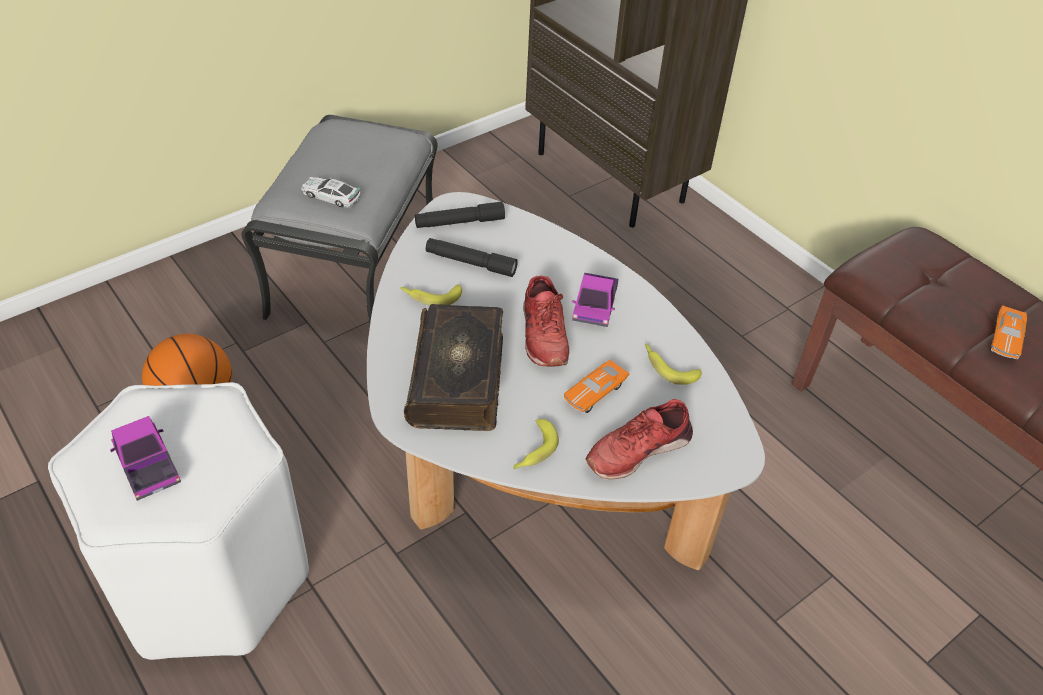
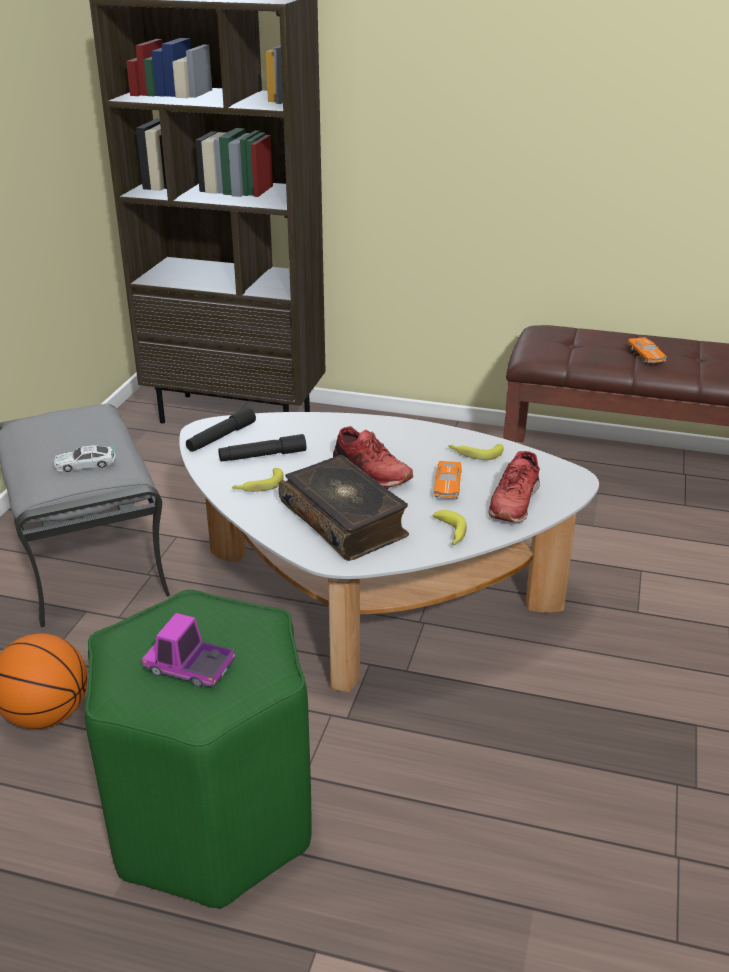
camera: 35 degrees left, 15 degrees down
white stool [48,382,309,660] -> green stool [85,590,312,909]
toy truck [572,273,618,327] -> none

